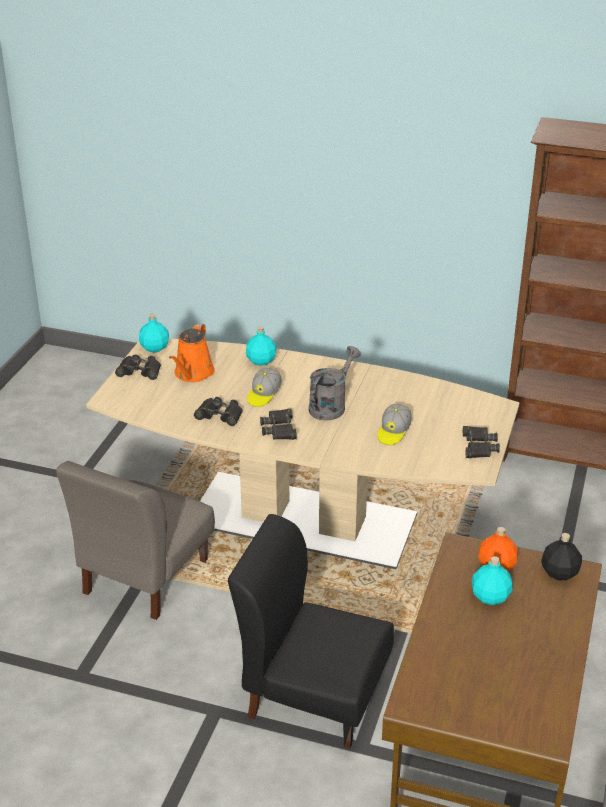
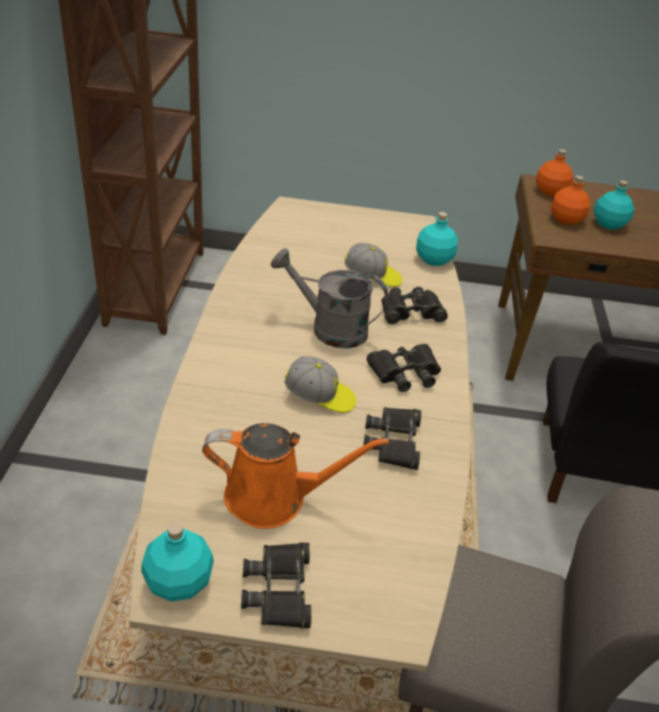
camera: 105 degrees left, 5 degrees up
turquoise bottle [246,326,276,366] -> turquoise bottle moved to [416,212,458,266]
black binoculars [463,426,500,458] -> black binoculars moved to [381,287,448,324]
black bottle [541,533,582,580] -> orange bottle [536,149,574,197]

